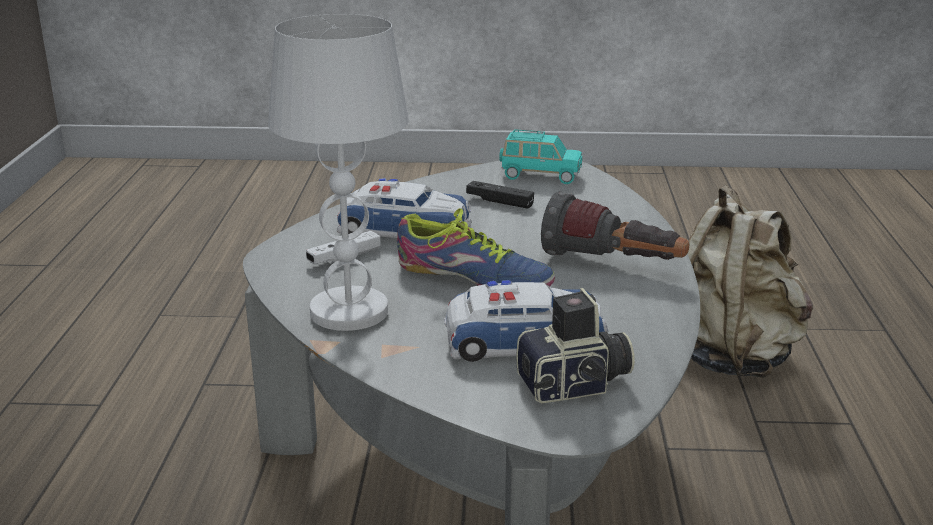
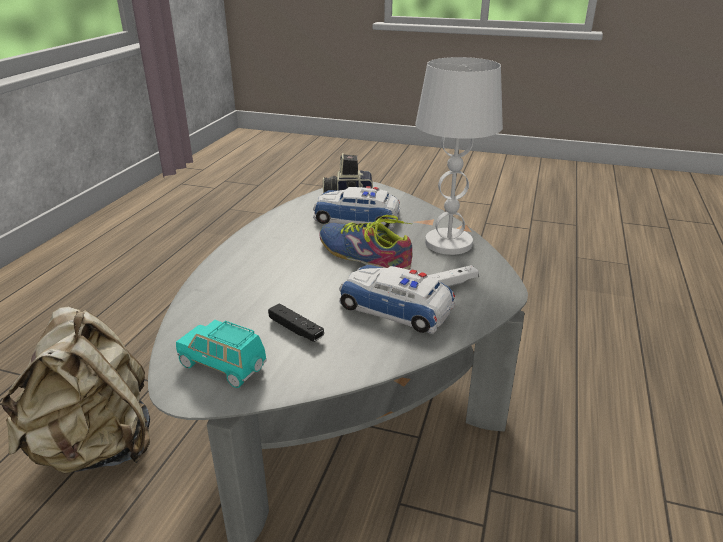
camera: 165 degrees left, 5 degrees up
flashlight [541,191,689,260] -> none

